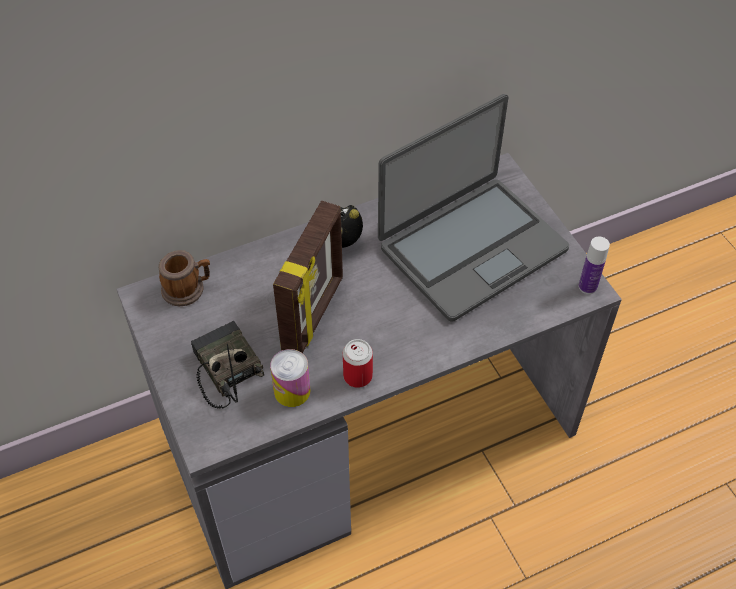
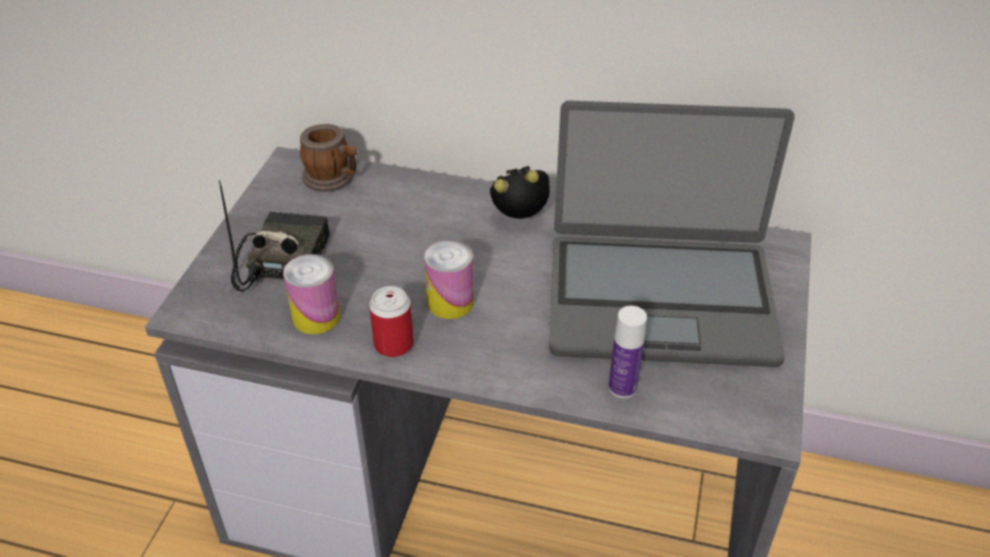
camera: 40 degrees right, 10 degrees down
picture frame [273,201,343,353] -> none
bottle [578,236,610,294] -> bottle moved to [609,306,647,398]
none -> can [424,240,474,319]

